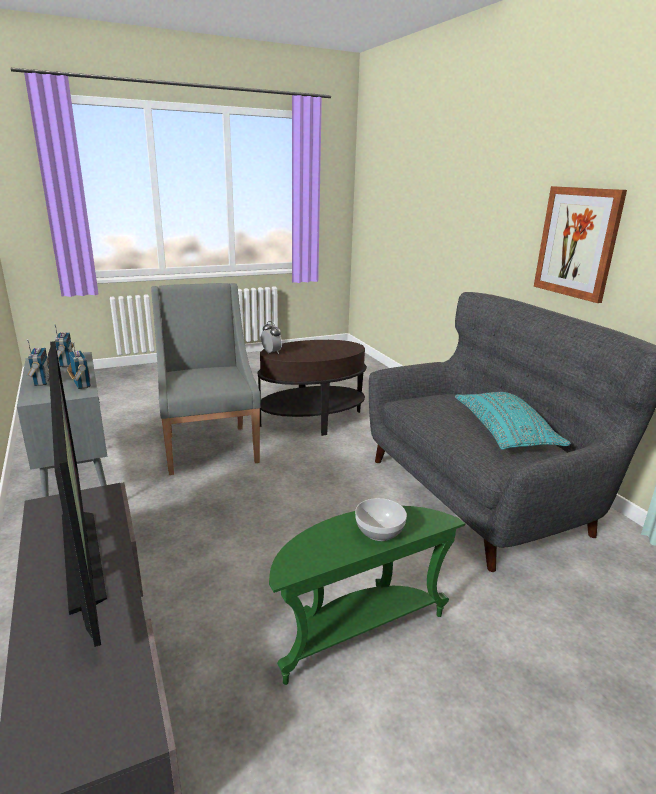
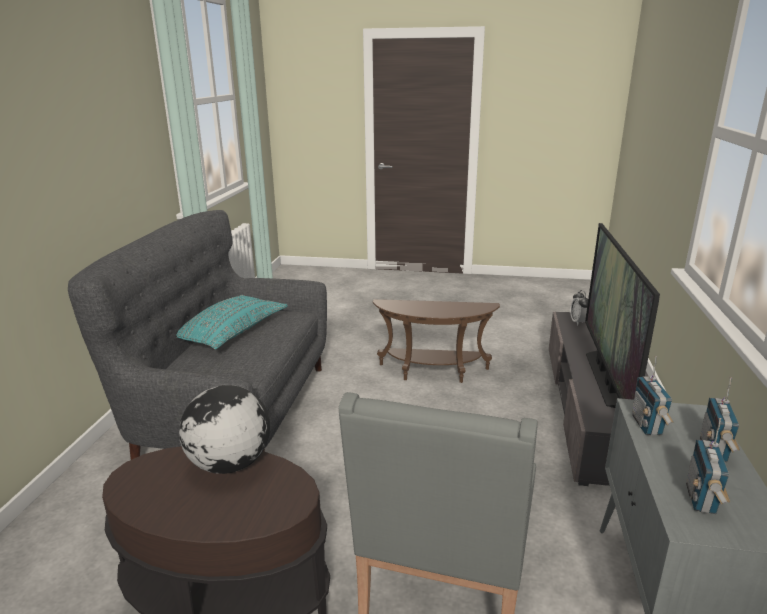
camera: 145 degrees left, 0 degrees up
alarm clock [261,321,282,354] -> alarm clock moved to [570,290,588,326]
green side table [269,506,466,685] -> brown side table [373,299,500,383]
bowl [355,498,407,541] -> none
picture [534,186,627,303] -> none
none -> globe [179,385,270,474]

